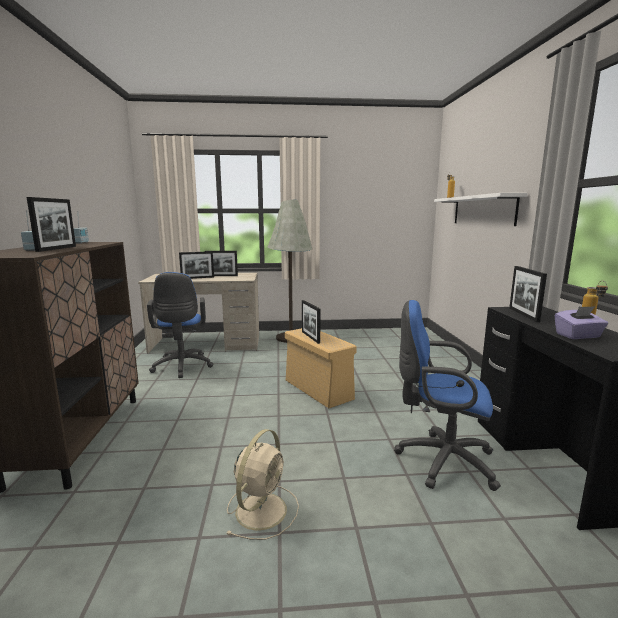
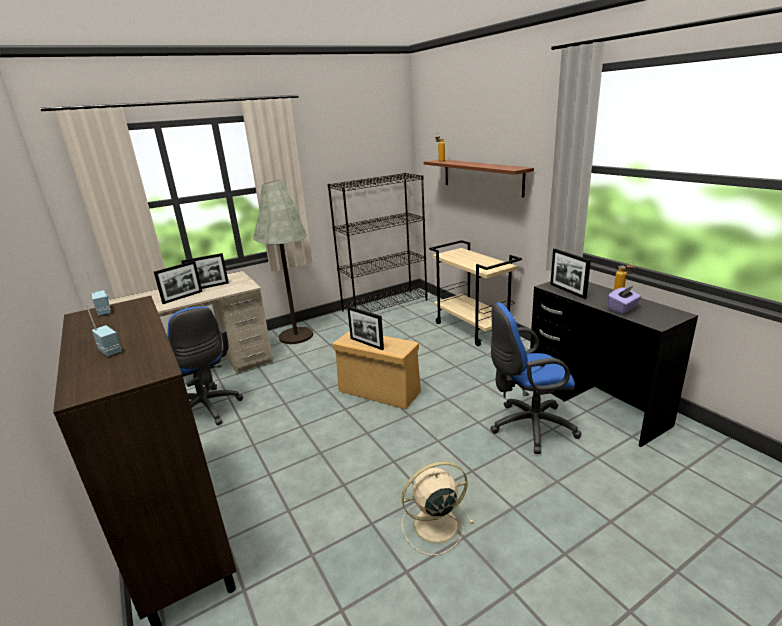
camera: 25 degrees left, 10 degrees up
picture frame [27,197,76,252] -> none
beige fan [227,429,299,540] -> beige fan turned 105 degrees counterclockwise [402,461,474,555]
white shelf [434,193,528,226] -> brown shelf [424,160,534,197]
none -> black bookcase [328,173,427,313]
none -> beige cart [429,240,522,346]

